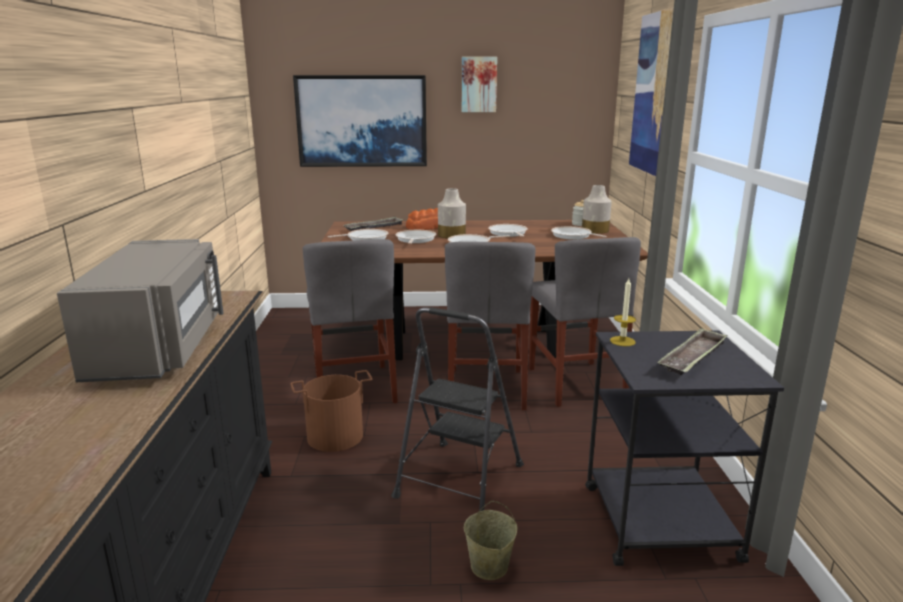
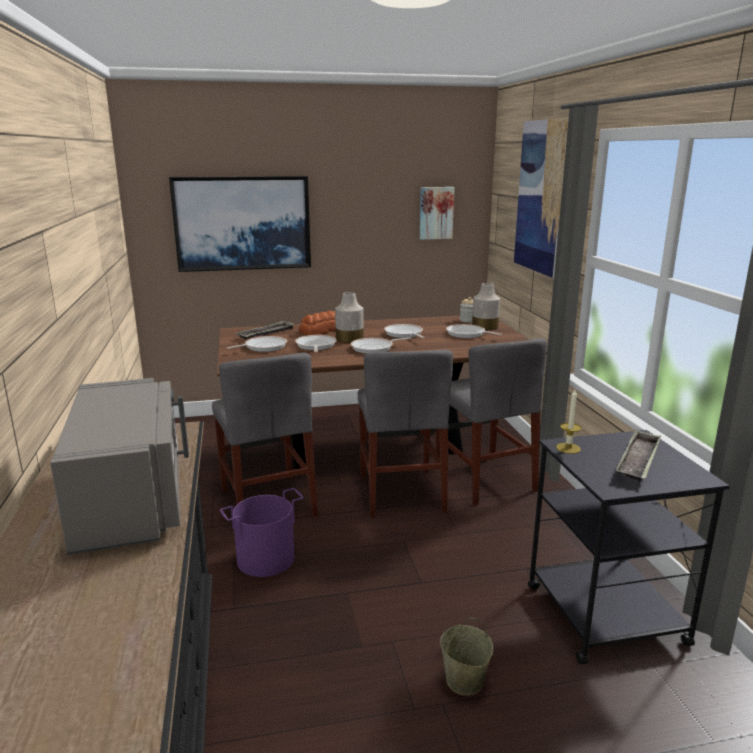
camera: 10 degrees left, 0 degrees up
brown bucket [291,370,372,452] -> purple bucket [220,488,304,577]
black step ladder [391,307,524,511] -> none
picture [462,57,497,112] -> picture moved to [420,187,455,240]

